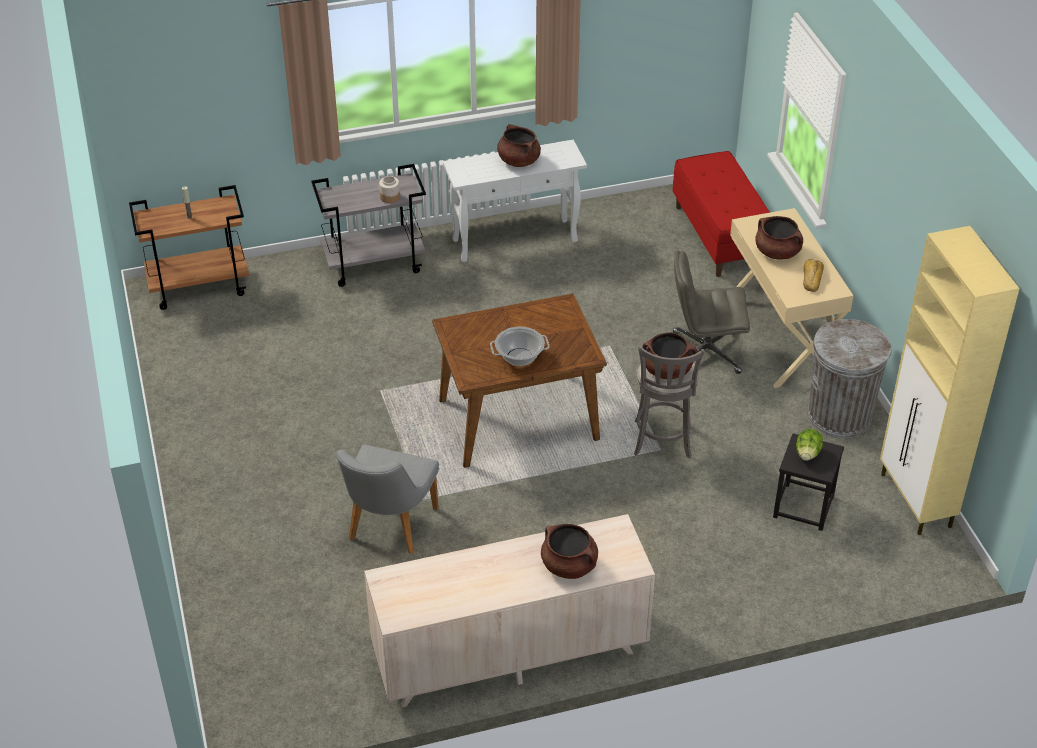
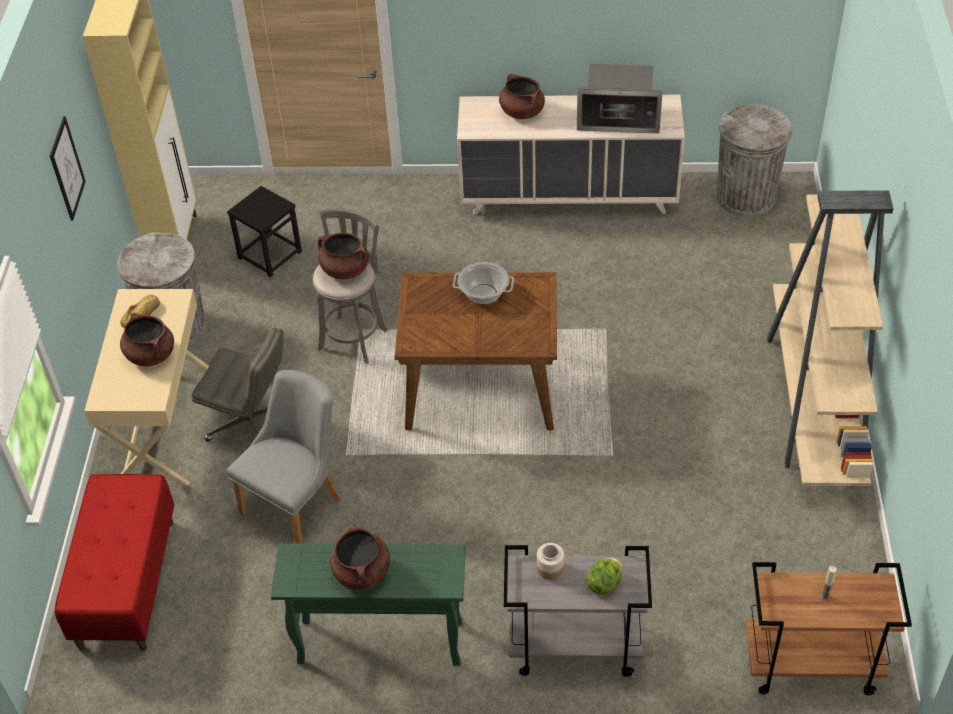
camera: 160 degrees left, 5 degrees up
grey chair [336,444,439,554] -> grey chair moved to [226,370,340,544]
white console table [443,140,587,262] -> green console table [271,543,466,666]
lettuce [796,429,823,461] -> lettuce moved to [586,558,622,595]
none -> picture [50,116,86,221]
none -> microwave [577,64,663,134]
none -> grey trash can [716,104,792,217]
none -> beige bookcase [767,190,893,486]

